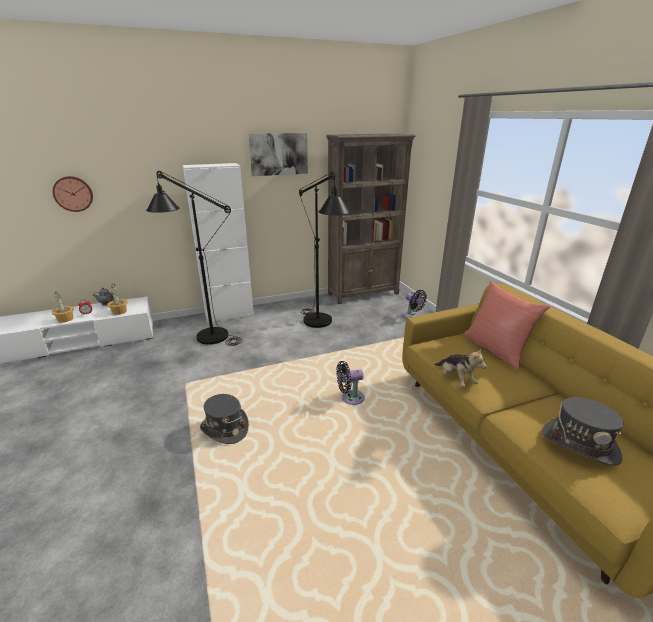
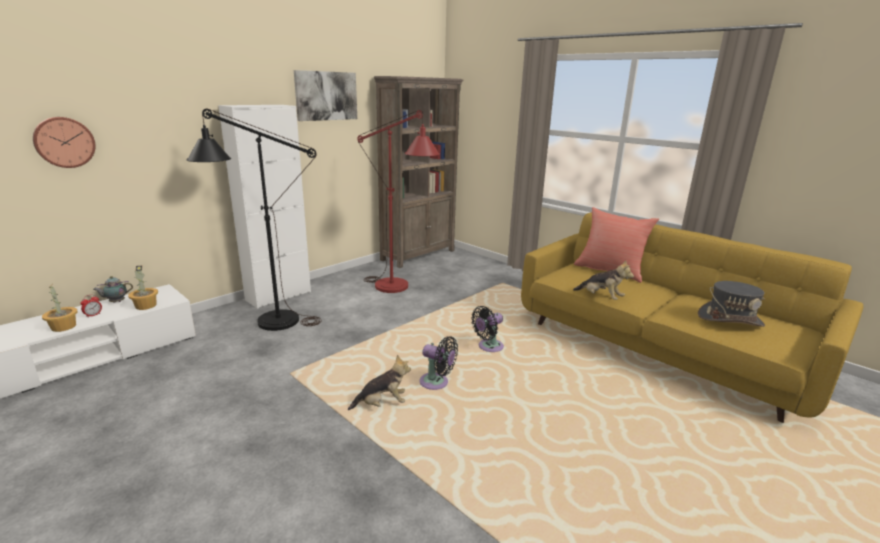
camera: 25 degrees left, 5 degrees down
grey hat [200,394,249,444] -> plush toy [348,355,411,410]
black floor lamp [299,172,351,328] -> red floor lamp [357,110,440,293]
black fan [402,290,427,319] -> black fan moved to [419,336,458,390]

